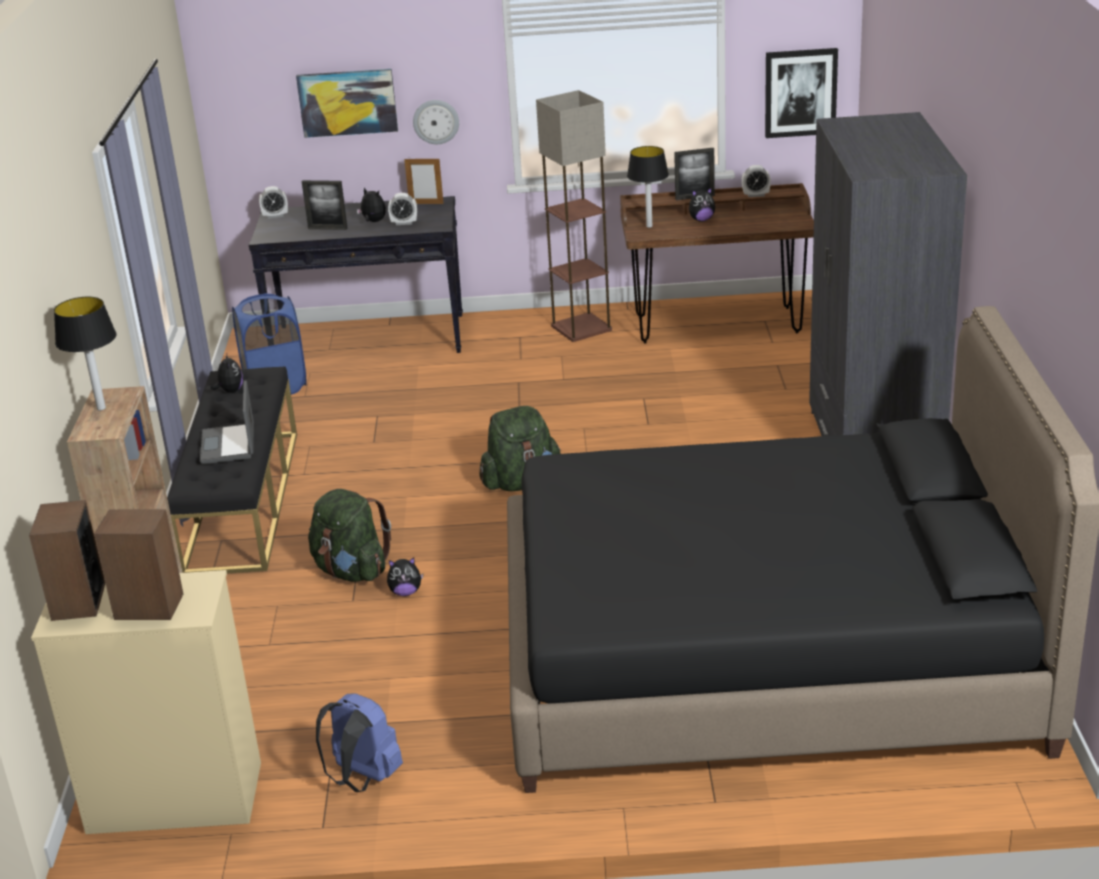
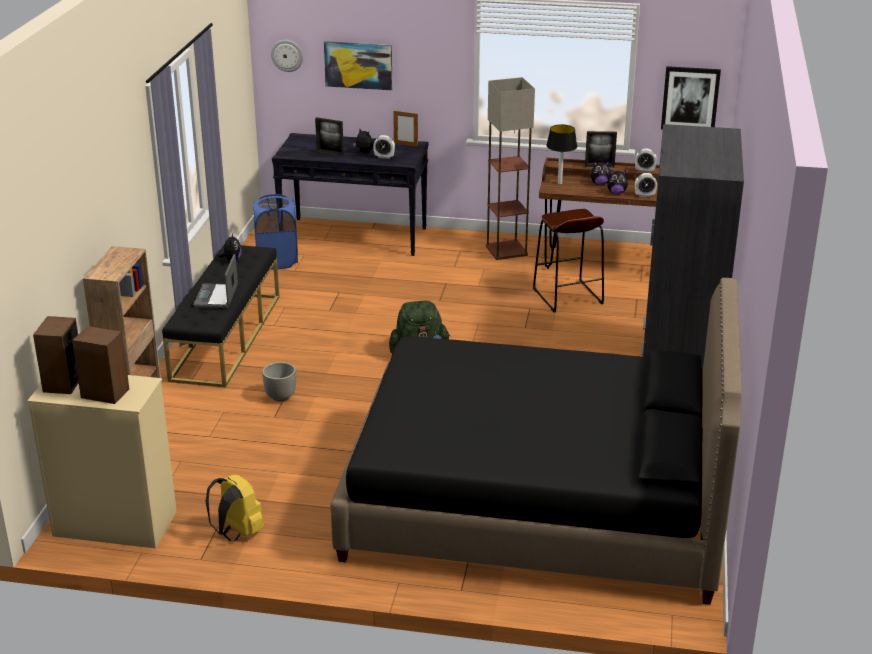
camera: 10 degrees right, 0 degrees up
table lamp [54,297,116,410] -> none
alarm clock [259,186,288,219] -> alarm clock moved to [635,173,657,197]
green backpack [308,489,391,582] -> planter [262,362,296,402]
blue backpack [316,693,403,792] -> yellow backpack [205,474,264,541]
plush toy [387,558,424,596] -> plush toy moved to [607,170,629,194]
wall clock [413,100,459,144] -> wall clock moved to [271,40,303,72]
none -> brown stool [533,209,604,312]

